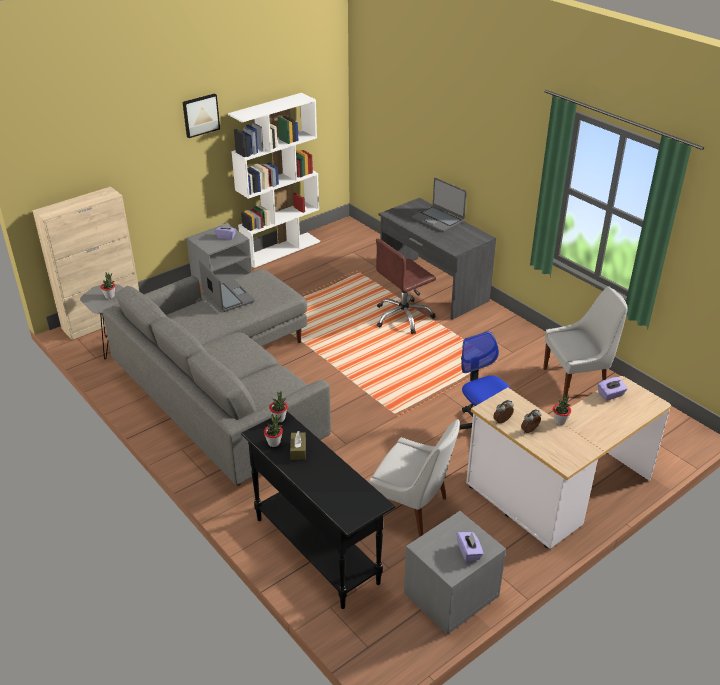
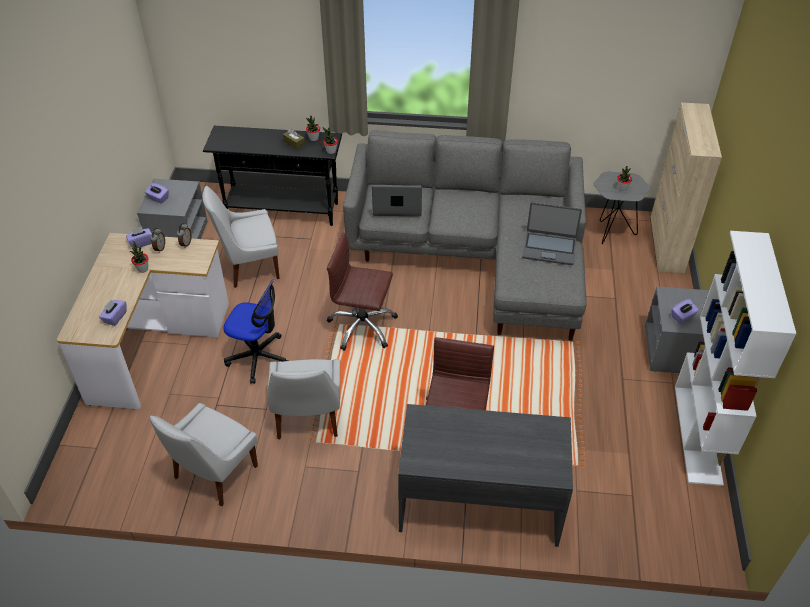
camera: 135 degrees right, 10 degrees up
picture [183,93,220,138] -> none
laptop [412,178,467,232] -> laptop moved to [372,185,422,216]
none -> purple tissue box [126,226,152,249]
none -> white chair [267,359,340,440]
none -> brown office chair [327,233,398,351]

